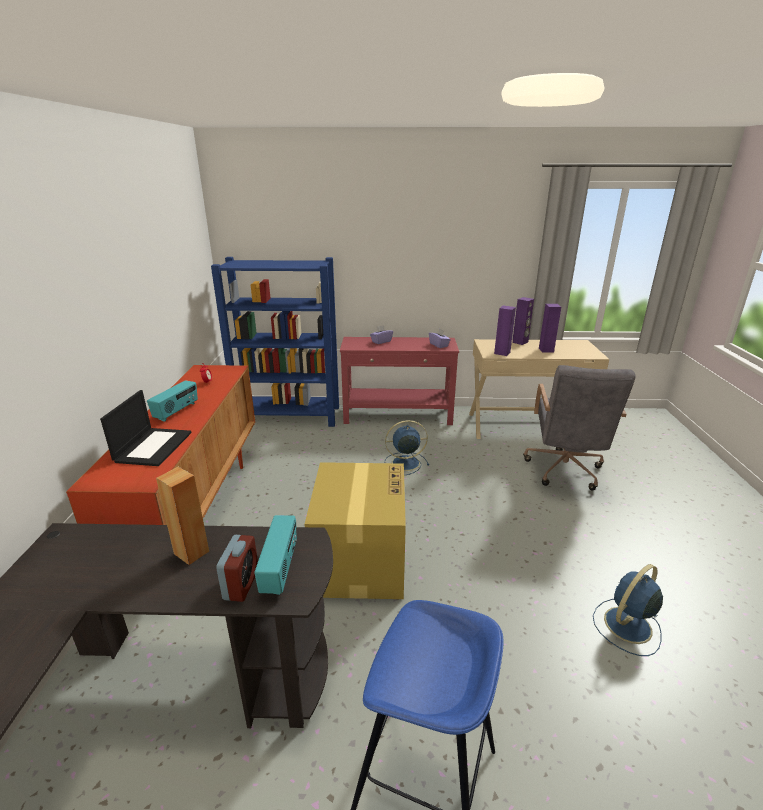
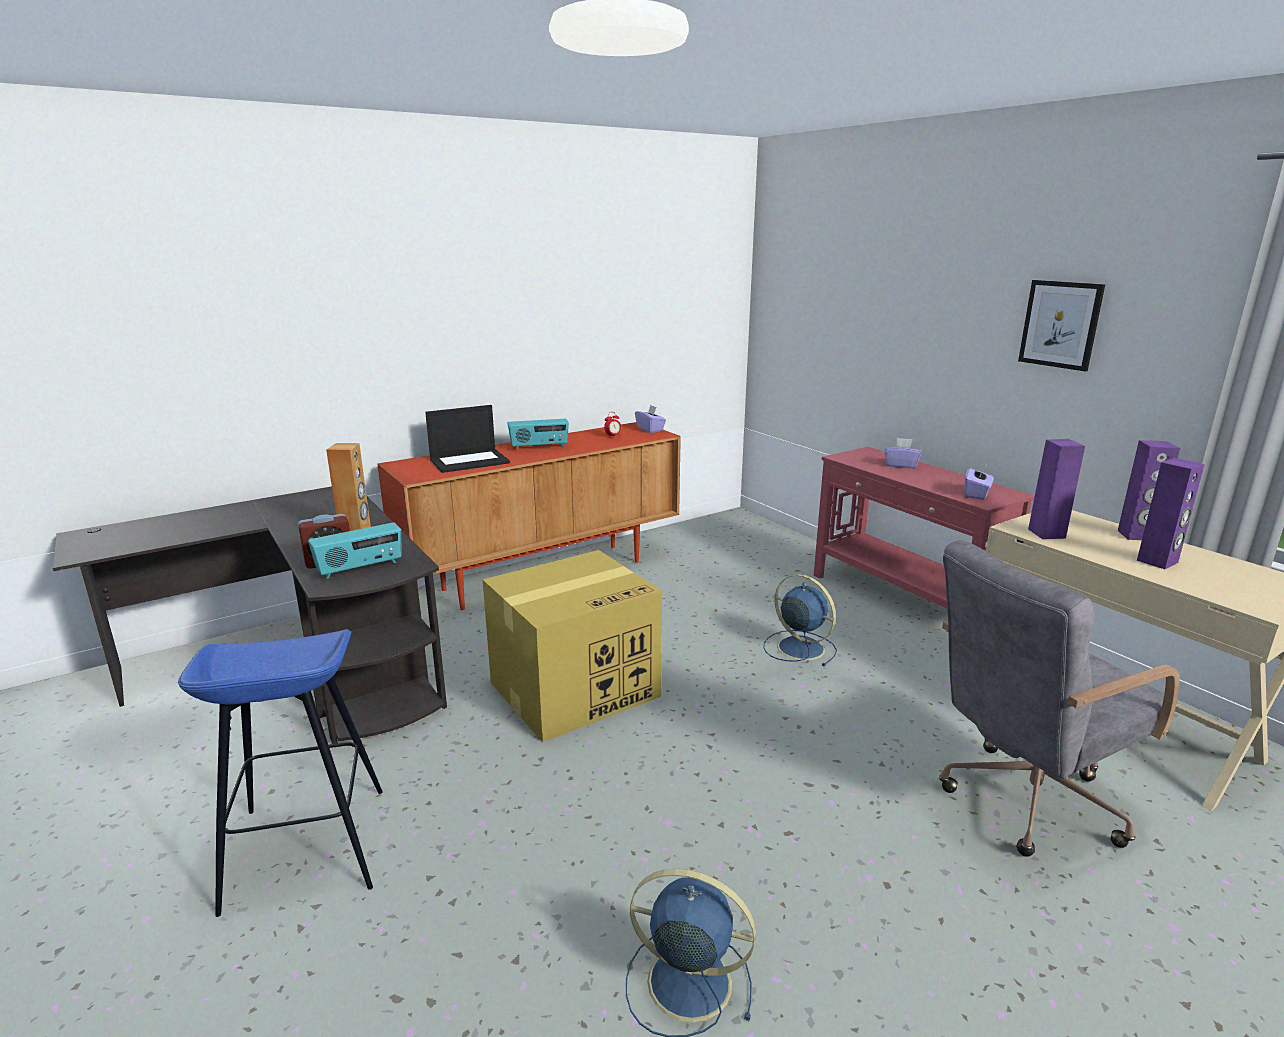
camera: 55 degrees right, 5 degrees down
blue bookcase [211,257,339,427] -> none
none -> purple tissue box [635,405,666,433]
none -> picture [1018,280,1105,371]

